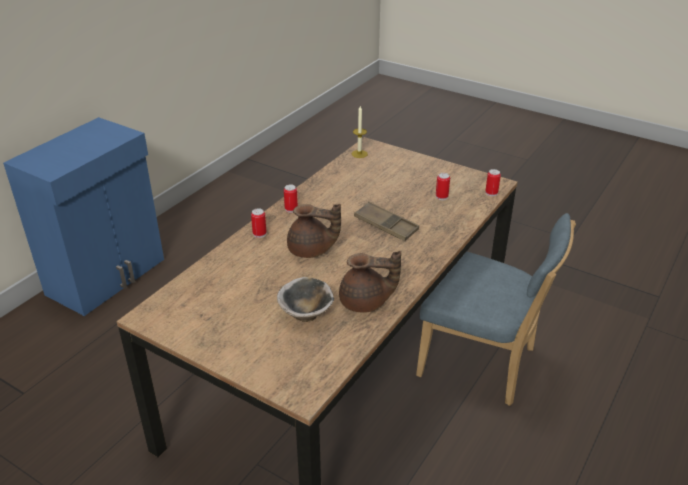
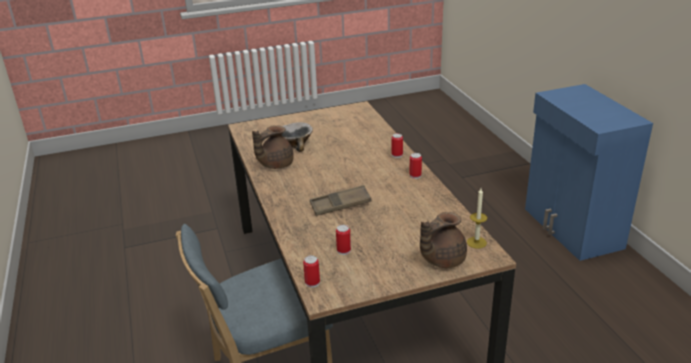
camera: 130 degrees right, 5 degrees down
brown teapot [287,204,341,258] -> brown teapot moved to [420,212,467,268]

